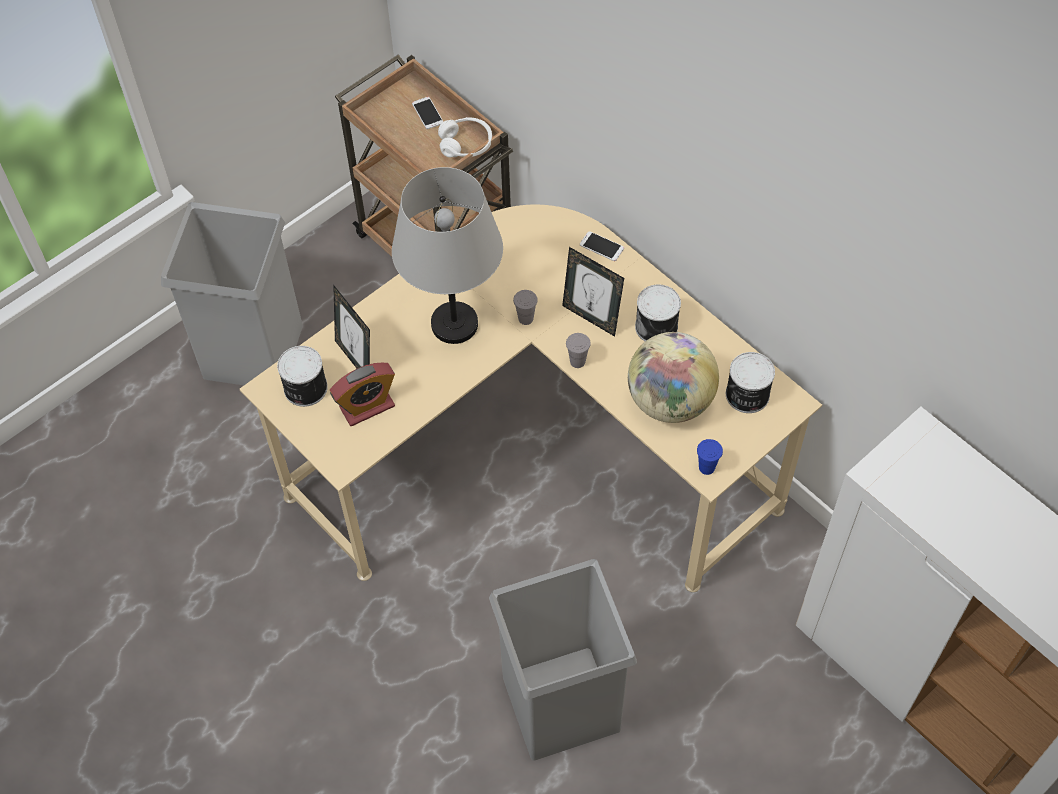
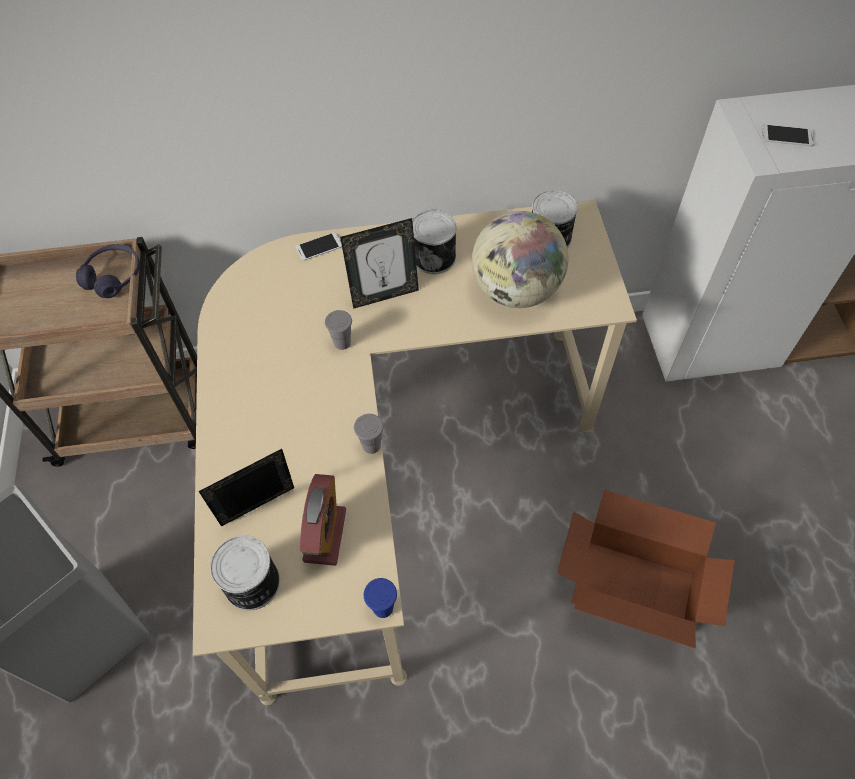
camera: 55 degrees left, 0 degrees up
picture frame [333,285,370,368] -> picture frame turned 150 degrees clockwise [198,449,294,527]
grey table lamp [392,167,503,344] -> none
phone [412,97,443,129] -> phone moved to [762,124,814,146]
white headphones [438,117,492,158] -> purple headphones [76,244,140,298]
grey trash can [489,559,637,760] -> cardboard box [557,490,735,648]
grey cup [566,333,591,368] -> grey cup moved to [354,414,384,454]
blue cup [697,439,723,475] -> blue cup moved to [364,578,397,618]

